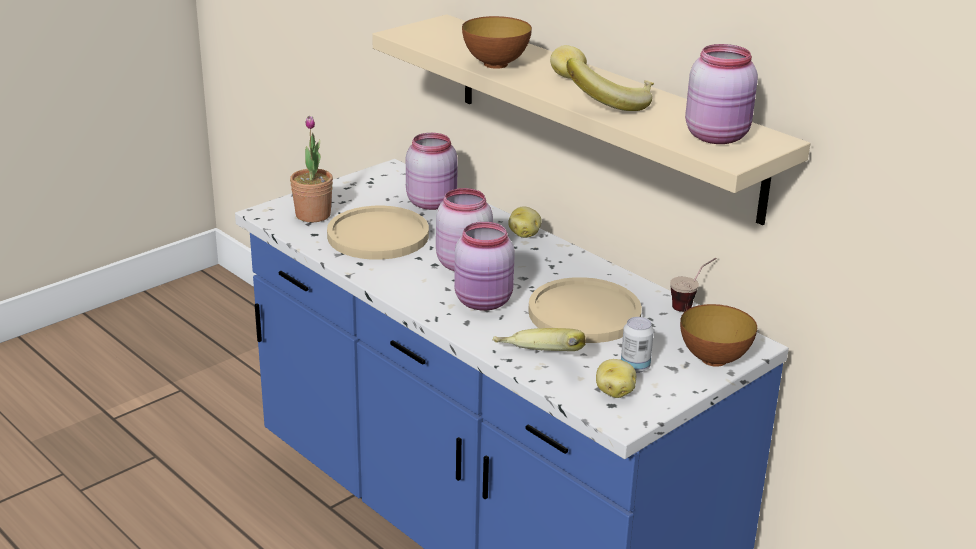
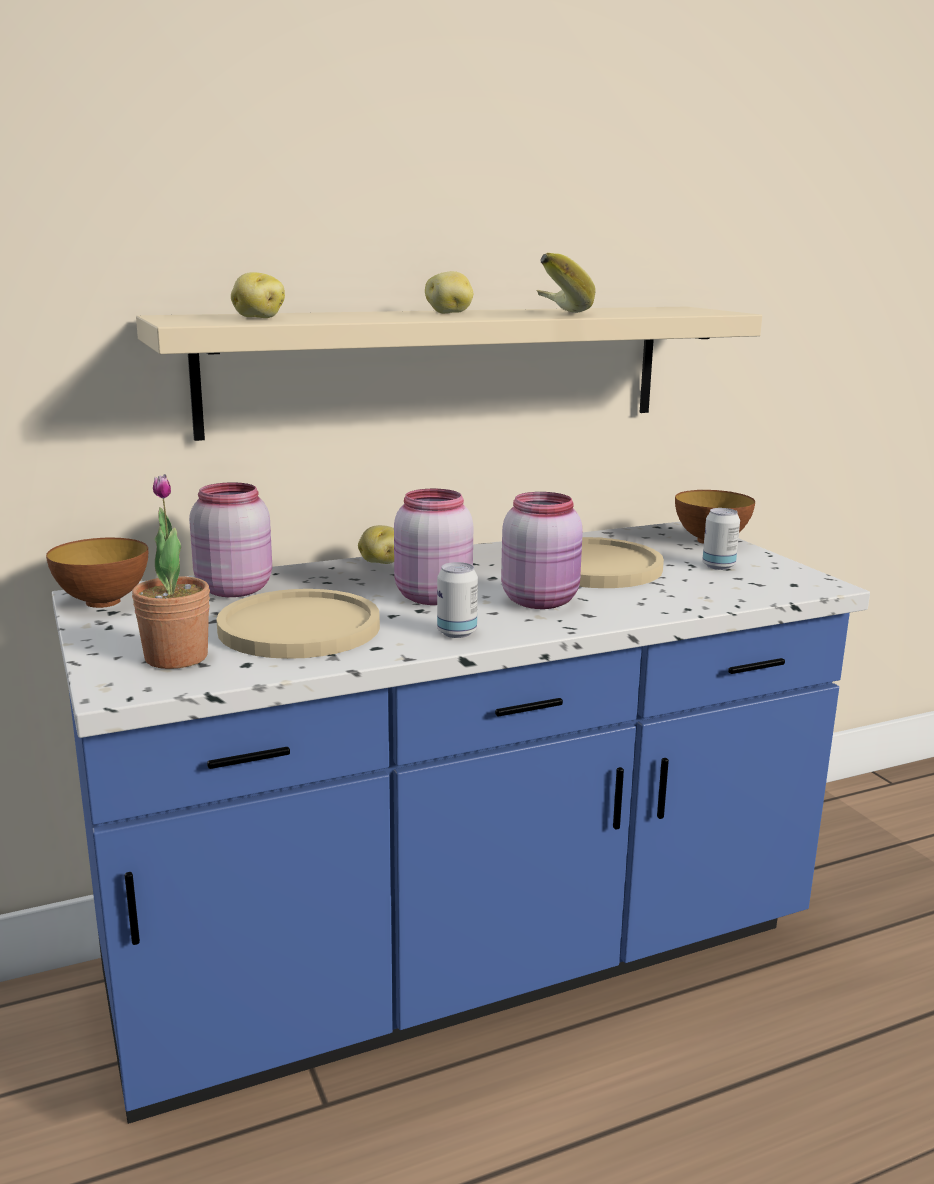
camera: 70 degrees left, 10 degrees down
bowl [462,16,532,69] -> bowl moved to [46,538,148,608]
banana [492,328,586,351] -> none
potato [596,359,636,398] -> potato moved to [231,272,285,318]
cup [670,258,717,312] -> none
pink jar [685,44,758,144] -> none
none -> can [437,562,478,638]

